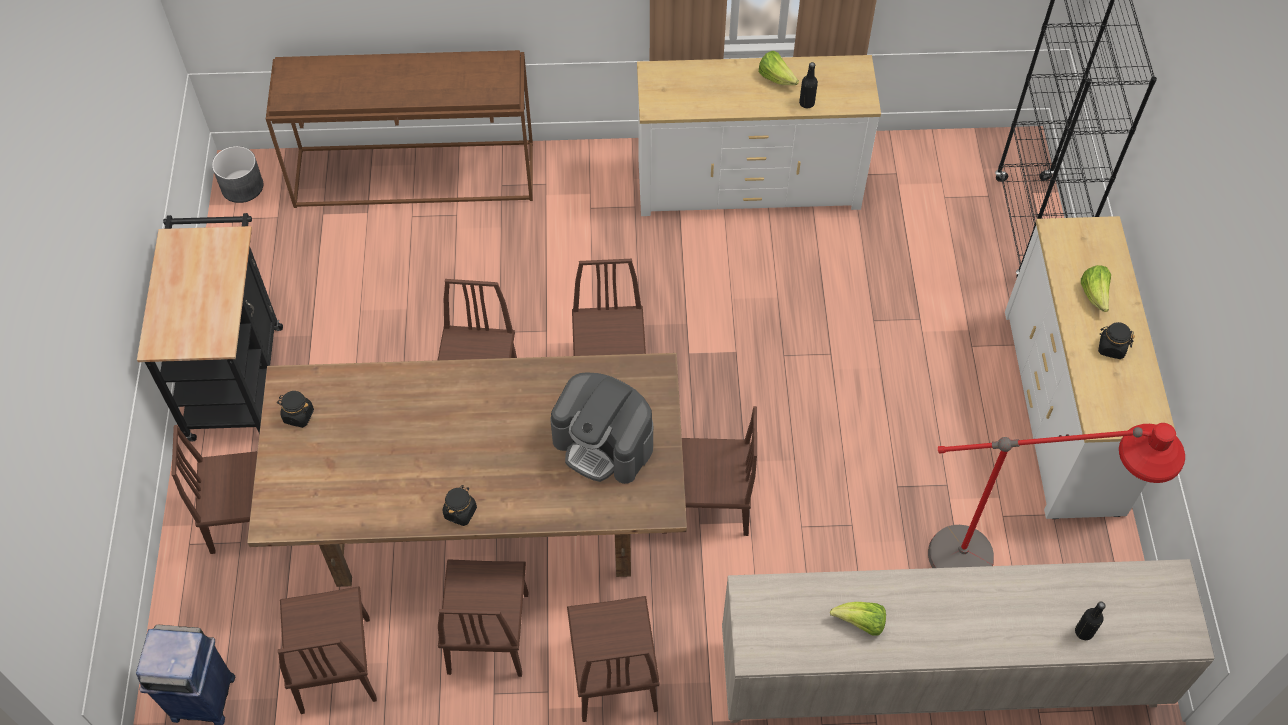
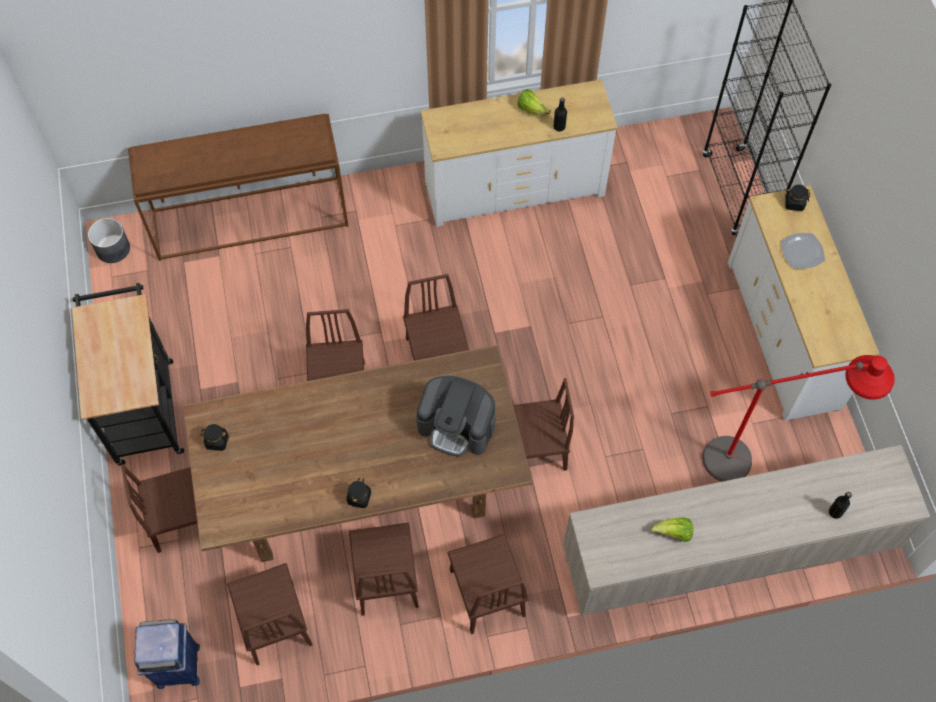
camera: 10 degrees left, 5 degrees up
lettuce [1081,265,1111,312] -> plate [781,233,825,269]
black jar [1098,322,1135,359] -> black jar moved to [785,184,811,211]

